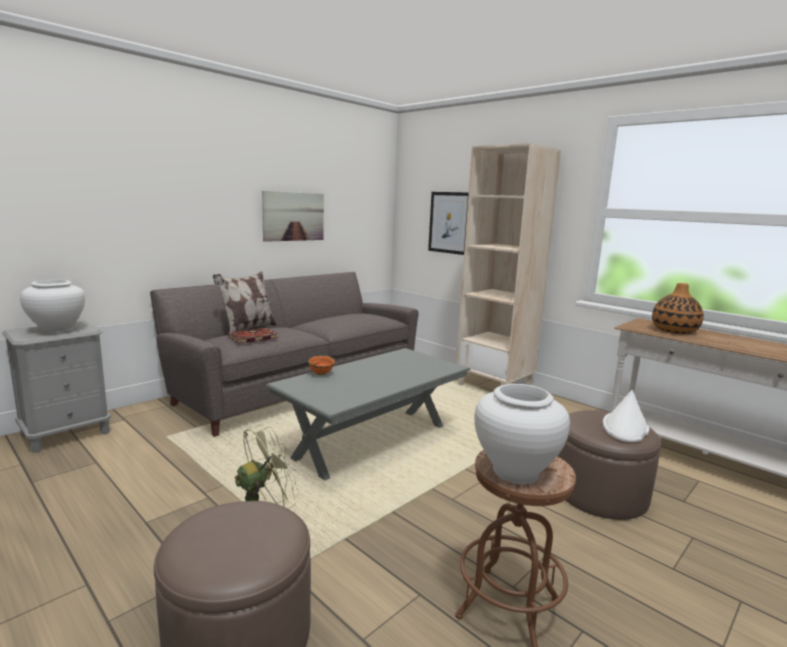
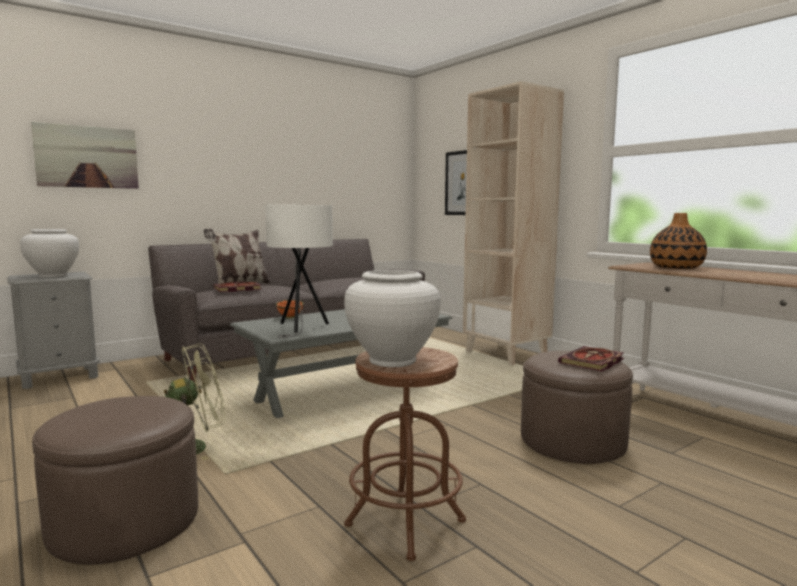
camera: 10 degrees right, 5 degrees down
picture [262,191,324,242] -> picture moved to [31,122,139,189]
white hat [603,390,649,442] -> book [558,346,624,371]
none -> white table lamp [265,205,333,338]

